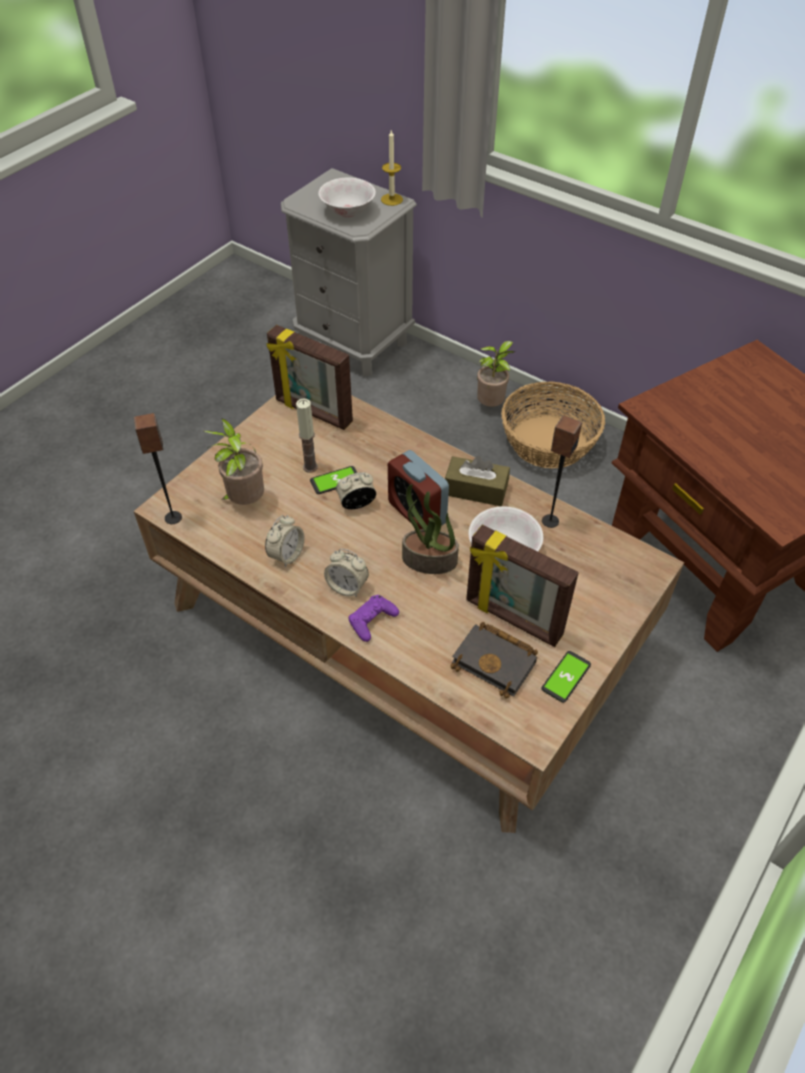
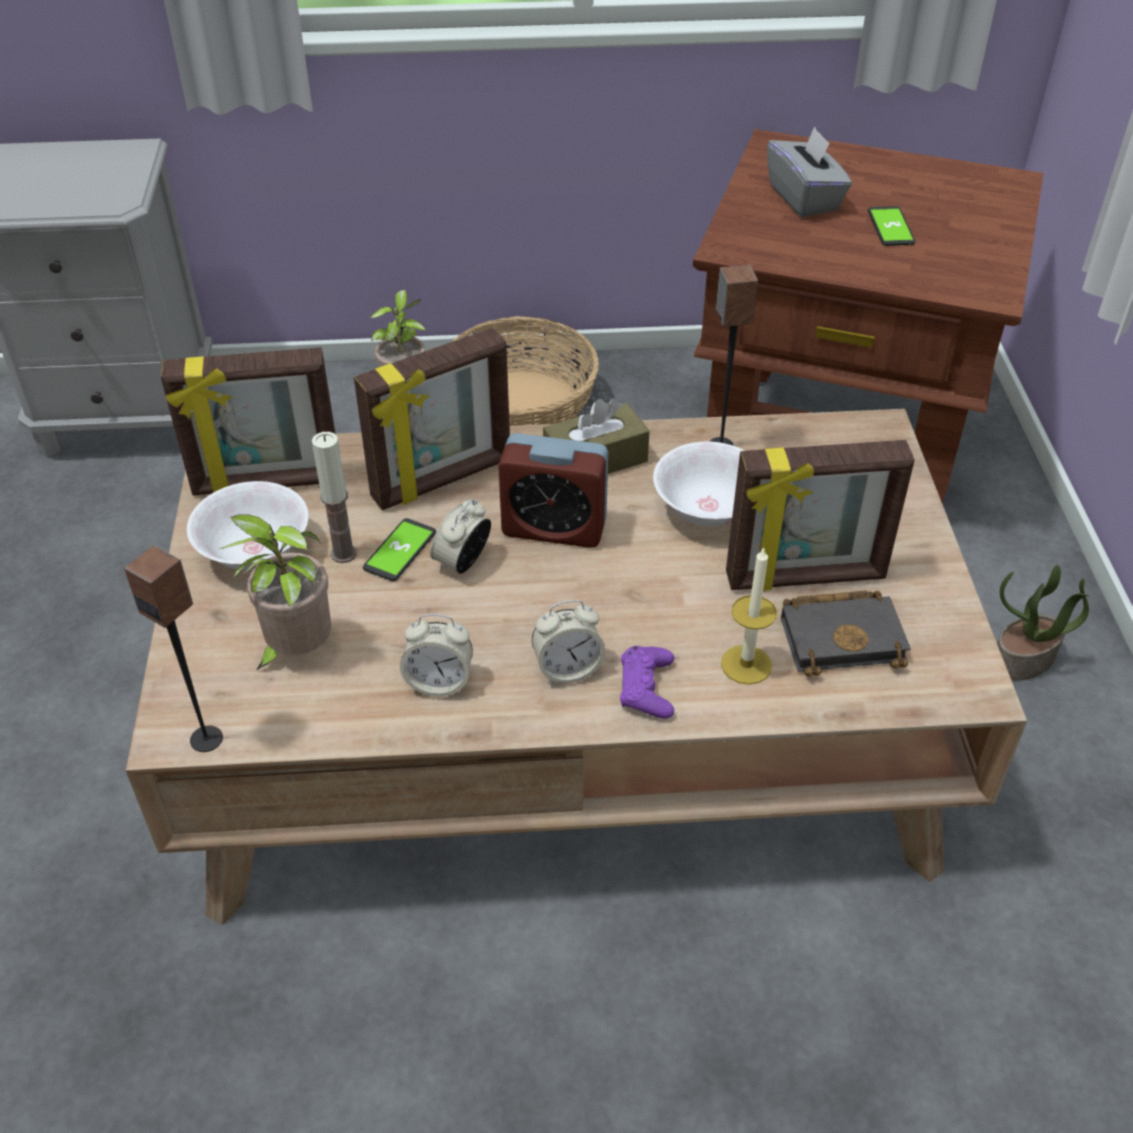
camera: 40 degrees left, 5 degrees down
alarm clock [265,515,305,567] -> alarm clock turned 105 degrees clockwise [400,614,473,697]
white bowl [318,177,376,217] -> white bowl moved to [187,481,309,571]
candle [381,130,403,206] -> candle moved to [721,547,777,685]
potted plant [402,484,459,574] -> potted plant moved to [997,565,1090,681]
phone [542,651,591,703] -> phone moved to [868,206,915,246]
none -> picture frame [354,328,510,510]
none -> grey tissue box [767,126,852,217]

